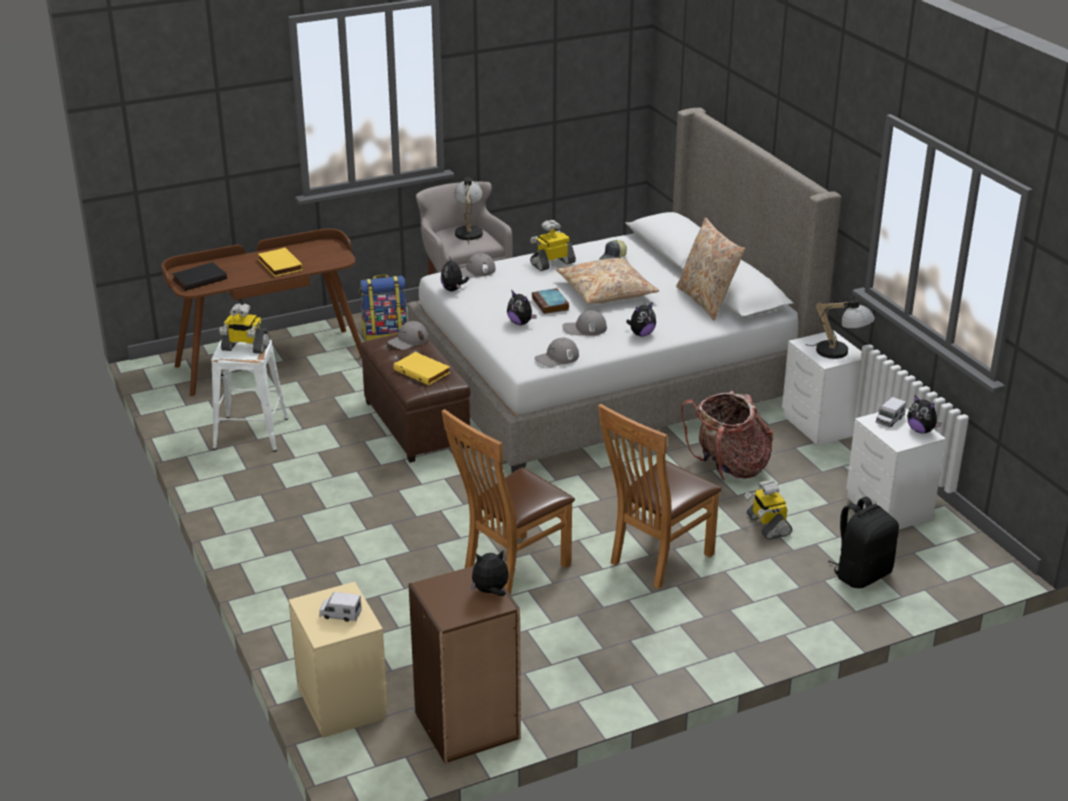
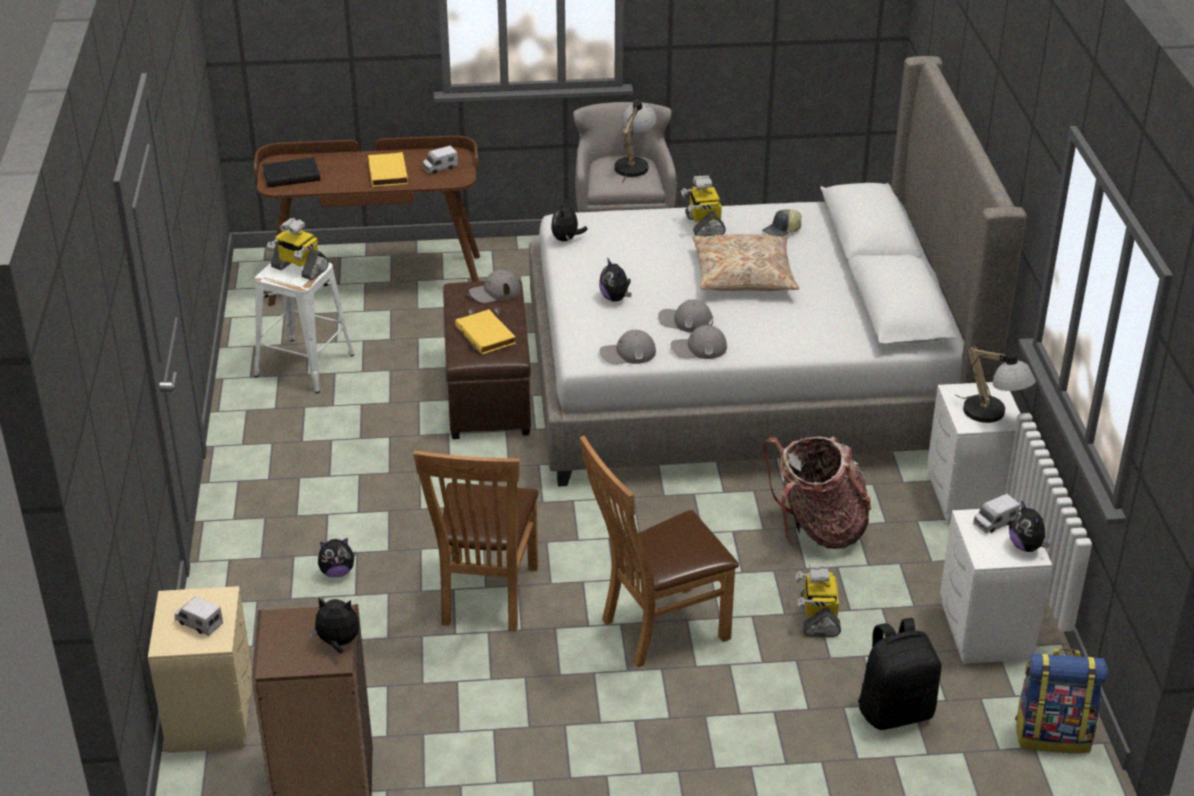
camera: 20 degrees right, 5 degrees up
backpack [359,275,407,341] -> backpack moved to [1015,648,1108,753]
brown chair [442,409,575,595] -> brown chair turned 60 degrees counterclockwise [413,450,539,631]
grey cap [460,253,496,278] -> grey cap moved to [671,325,727,359]
toy robot [530,220,576,271] -> toy robot turned 90 degrees counterclockwise [681,175,726,236]
book [532,288,569,314] -> none
plush toy [626,302,656,337] -> plush toy moved to [318,538,356,578]
beige pillow [676,218,745,321] -> none
none -> toy truck [422,146,458,174]

